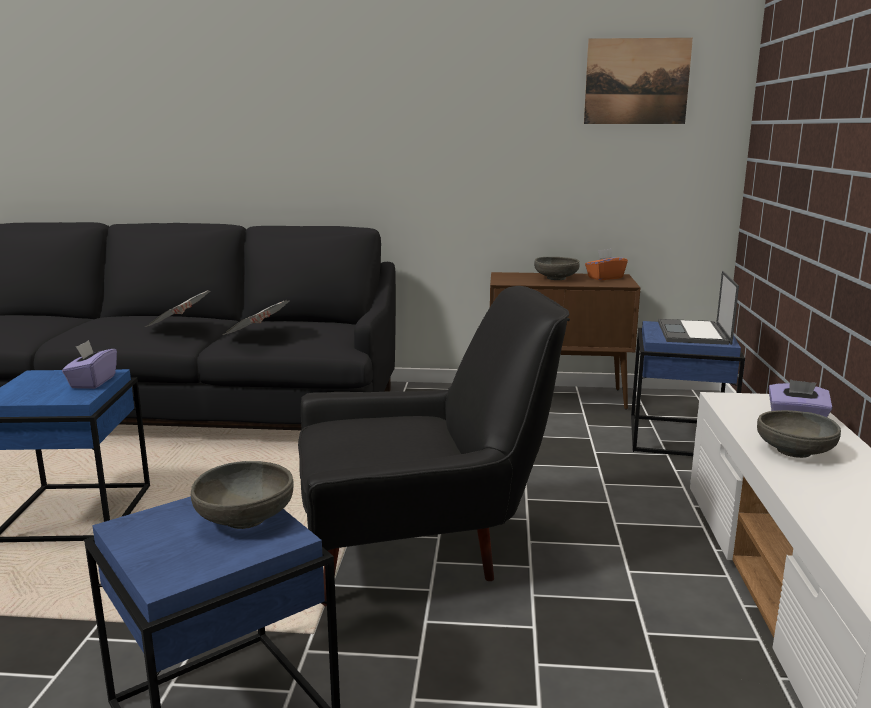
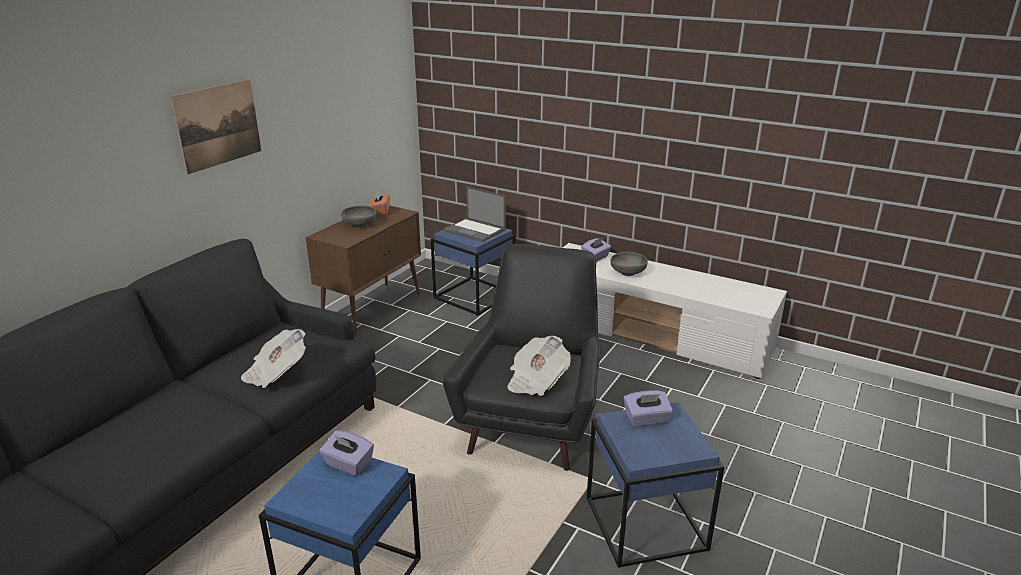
camera: 65 degrees left, 10 degrees up
newspaper [145,290,210,327] -> newspaper moved to [507,336,571,396]
grey bowl [191,461,294,529] -> purple tissue box [623,390,673,427]
picture [584,38,693,124] -> picture moved to [171,79,261,174]

